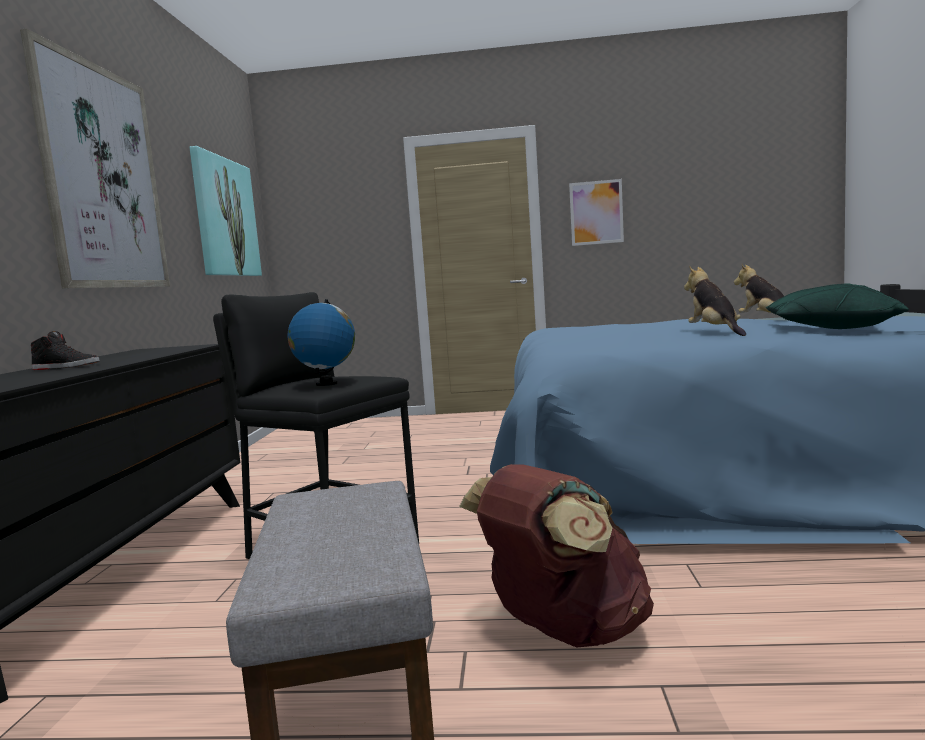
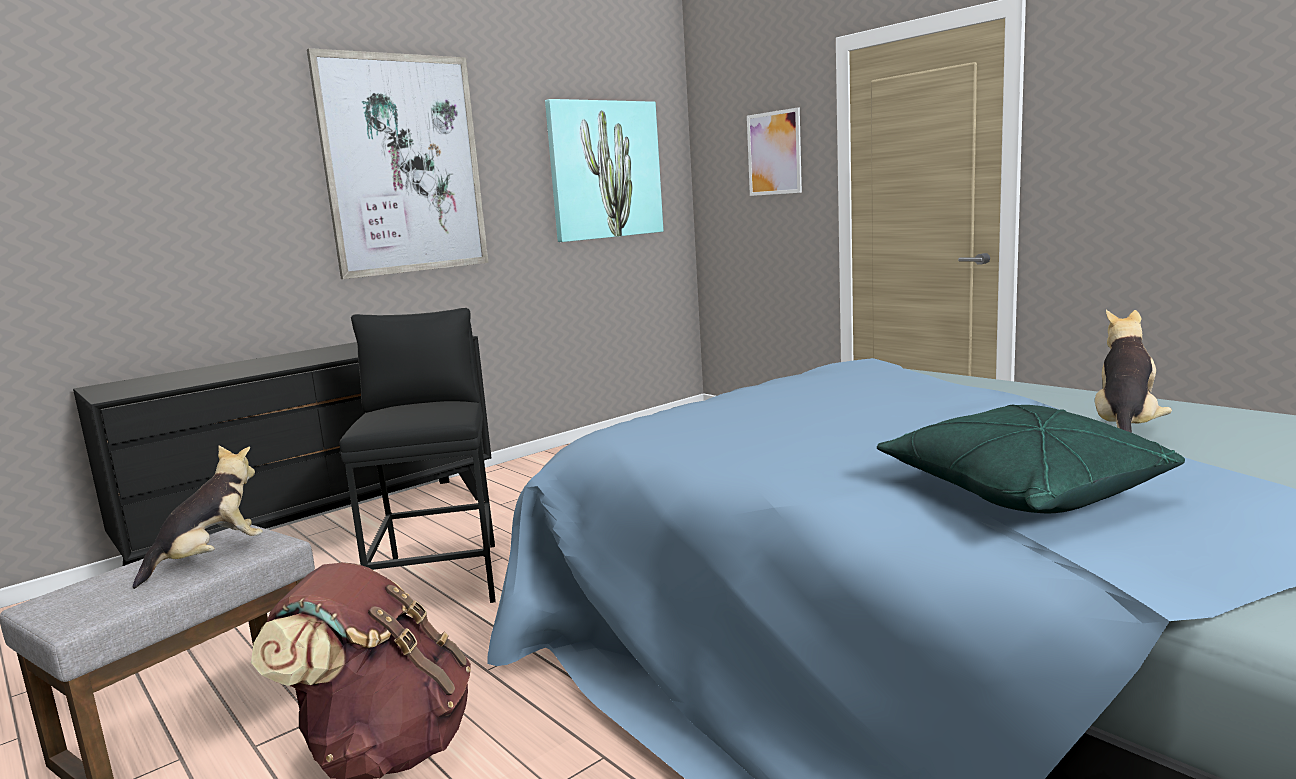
camera: 45 degrees right, 5 degrees up
black shoe [31,331,100,370] -> none
globe [287,299,355,386] -> none
picture [569,179,624,246] -> picture moved to [747,107,802,196]
plush toy [684,265,746,336] -> plush toy moved to [132,446,263,589]

